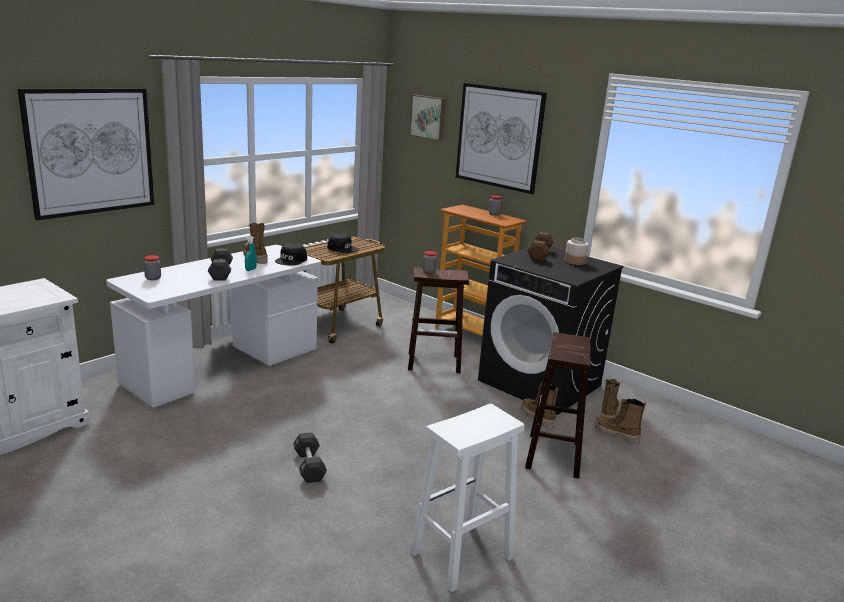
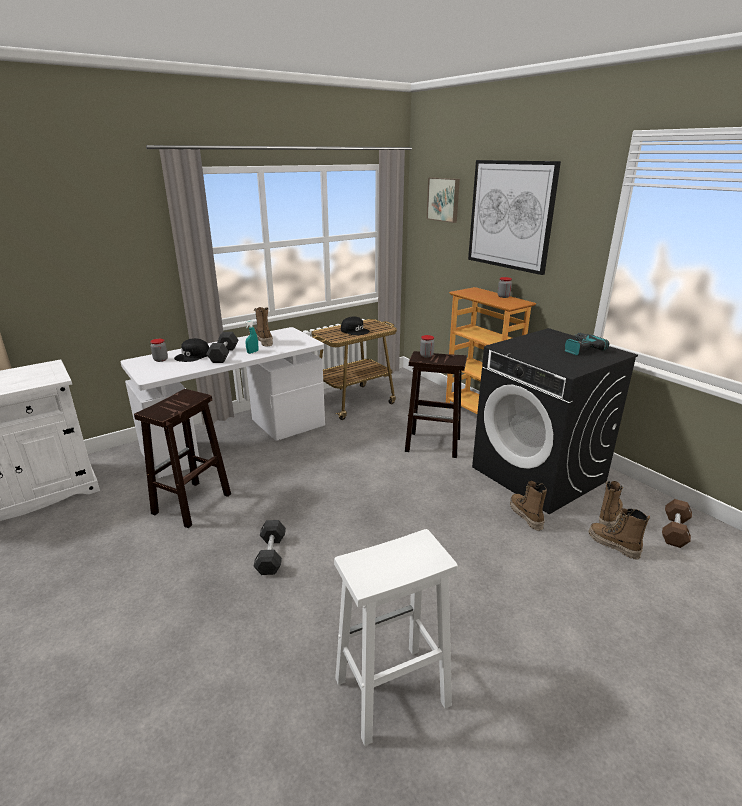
camera: 15 degrees right, 5 degrees up
picture [17,88,154,220] -> none
black cap [275,243,307,265] -> black cap moved to [174,338,209,362]
brown stool [525,332,591,478] -> brown stool moved to [134,389,231,528]
brown dumbbell [527,232,554,261] -> brown dumbbell moved to [662,499,692,548]
jar [565,238,589,265] -> power drill [565,333,609,355]

